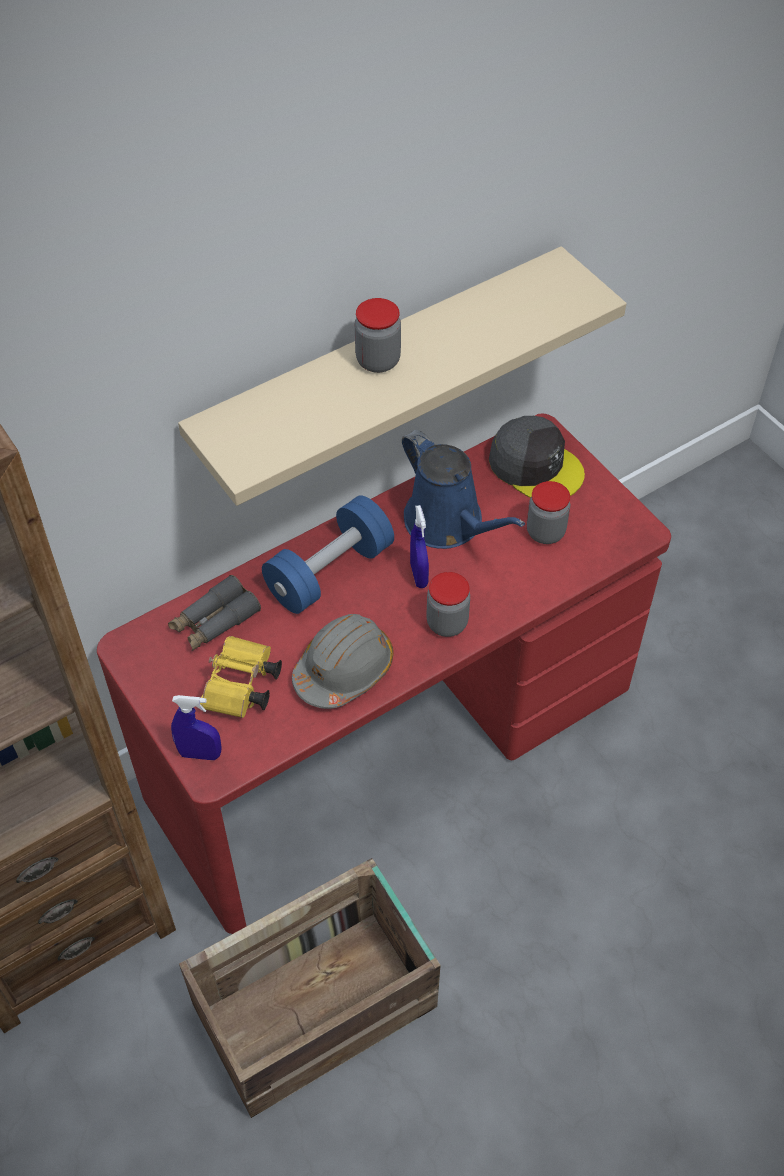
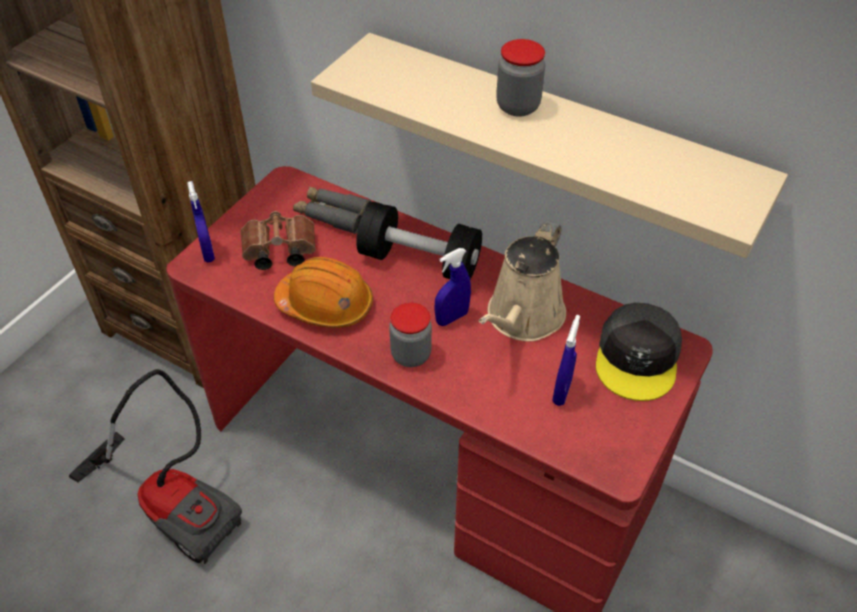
camera: 65 degrees right, 5 degrees down
crate [179,858,441,1118] -> vacuum cleaner [69,369,242,564]
yellow binoculars [200,636,282,718] -> brown binoculars [241,211,316,270]
blue dumbbell [262,495,394,614] -> black dumbbell [356,202,482,279]
grey hard hat [292,614,394,709] -> orange hard hat [274,257,373,328]
blue watering can [402,430,525,549] -> beige watering can [479,221,566,341]
jar [527,481,570,544] -> blue spray bottle [552,315,580,406]

